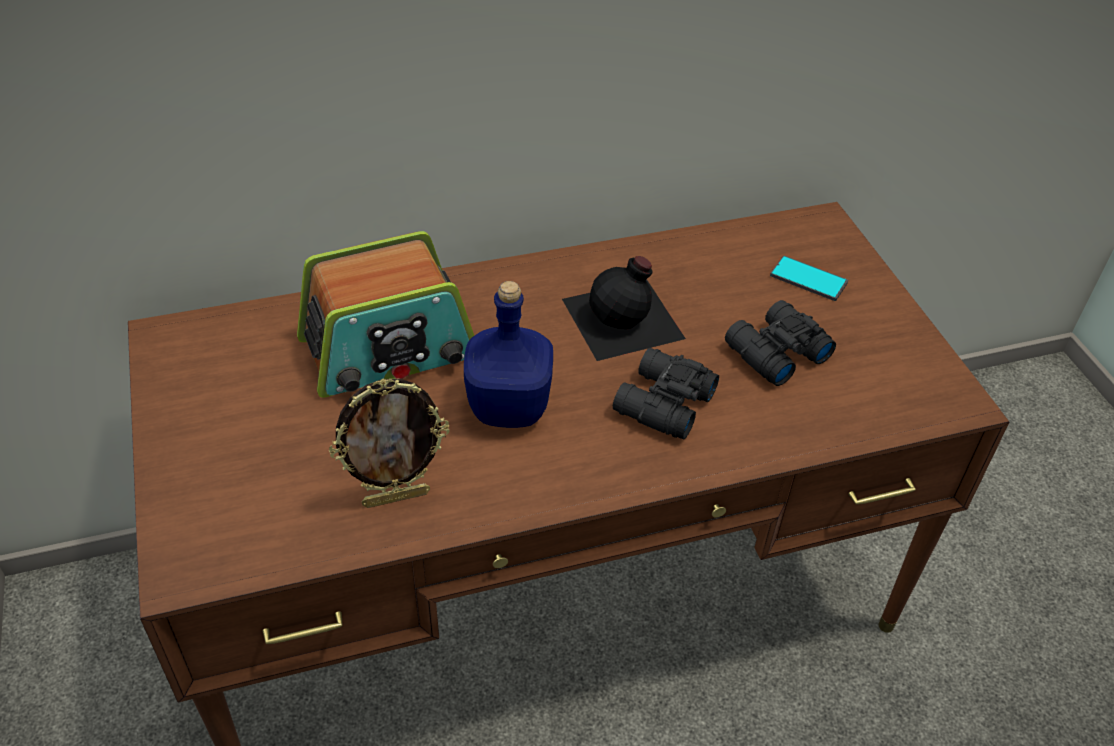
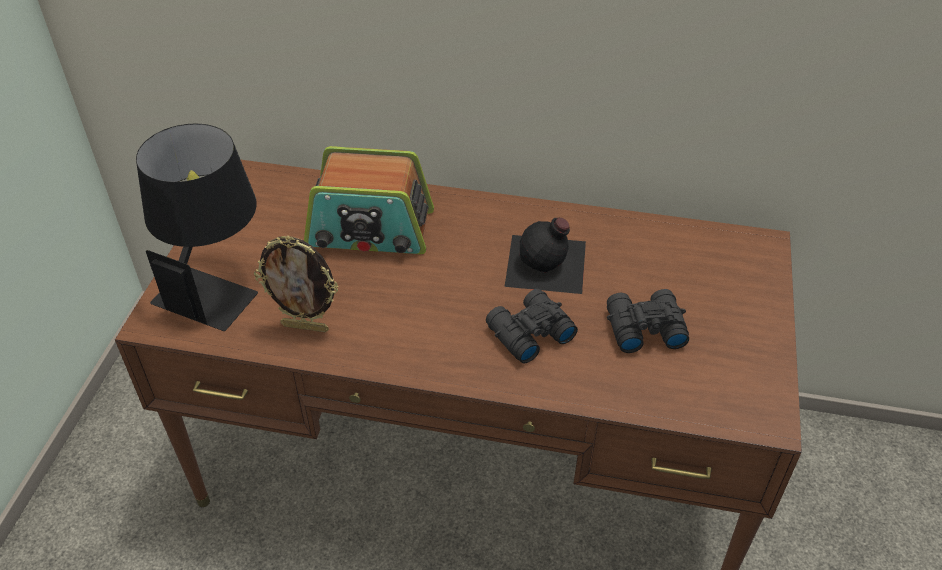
camera: 30 degrees right, 0 degrees up
blue bottle [464,281,553,428] -> none
phone [770,256,848,301] -> none
none -> black table lamp [136,124,258,331]

